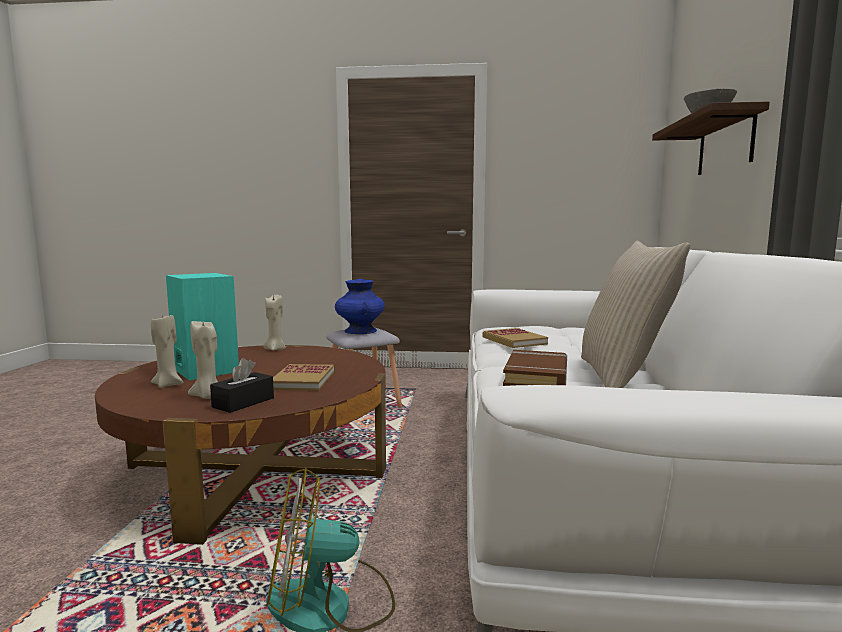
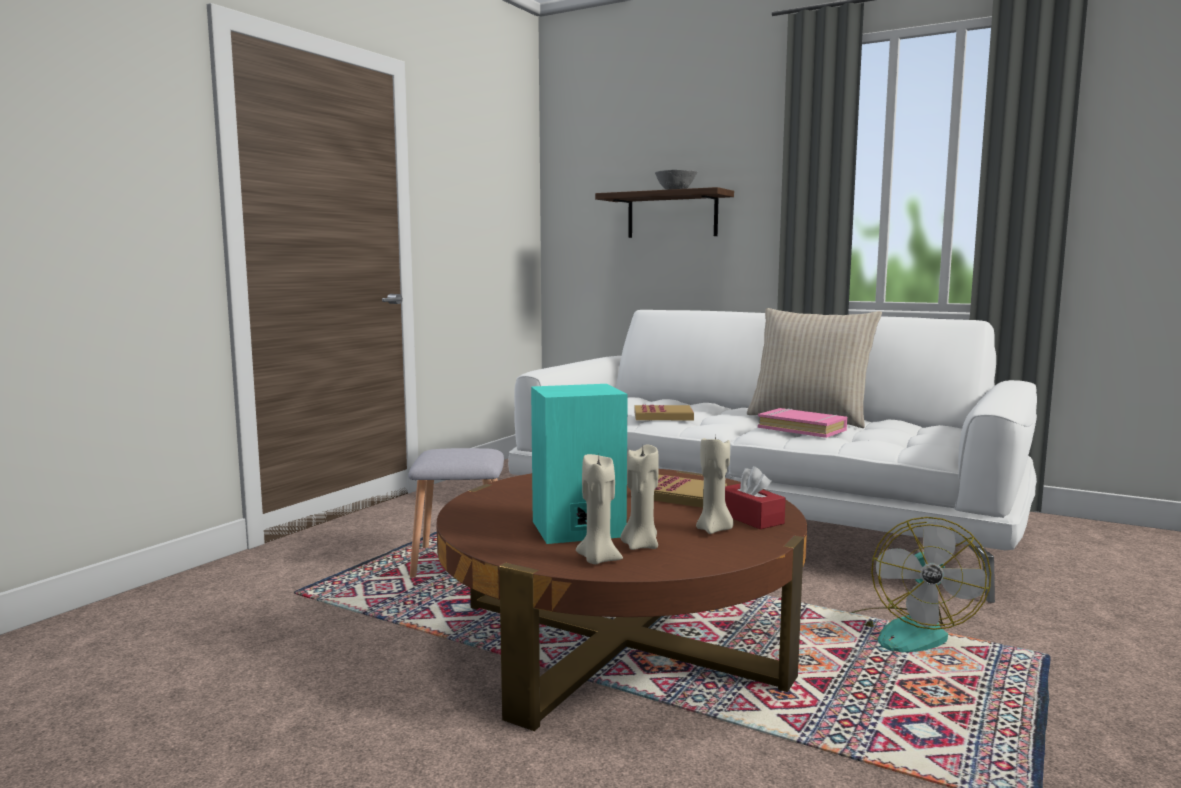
camera: 65 degrees left, 0 degrees up
black tissue box [210,358,274,413] -> red tissue box [725,466,786,529]
beige candle [264,295,286,351] -> beige candle moved to [576,454,623,564]
blue vase [335,279,385,334] -> none
brown book [503,350,567,386] -> pink book [758,408,847,438]

